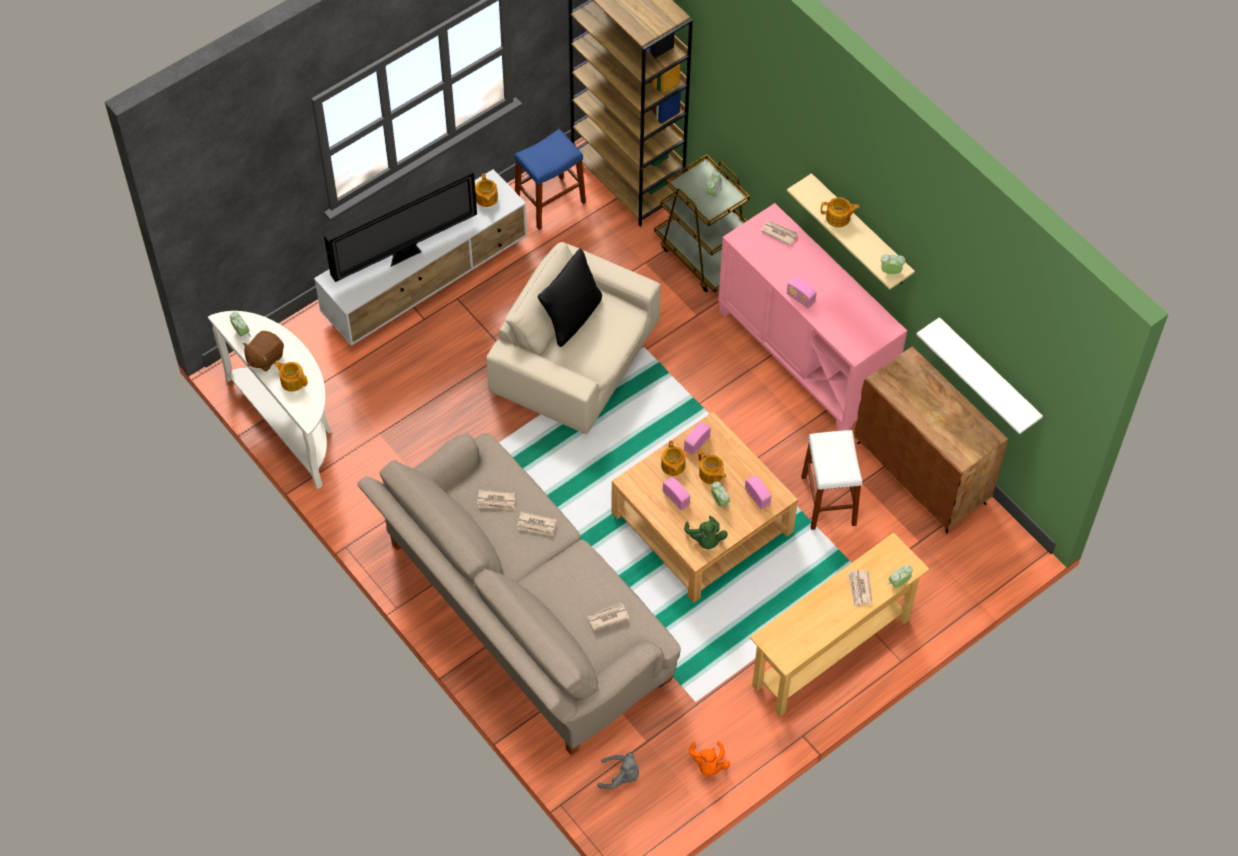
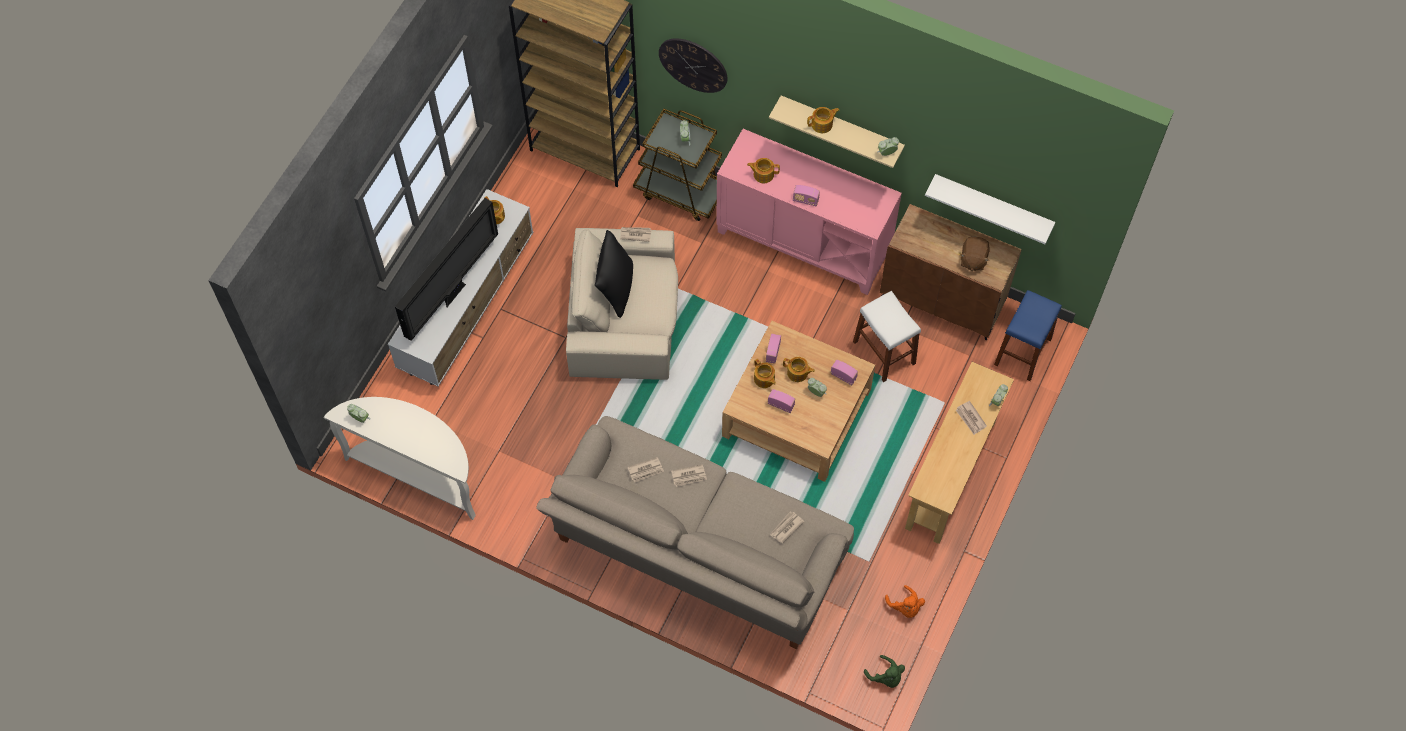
camera: 25 degrees left, 5 degrees up
brown plush toy [243,331,284,371] -> brown plush toy moved to [960,237,990,271]
teapot [274,361,308,392] -> teapot moved to [747,158,780,183]
blue stool [514,129,586,230] -> blue stool moved to [994,290,1062,381]
grey plush toy [597,752,639,789] -> none
green plush toy [684,516,728,549] -> green plush toy moved to [864,655,905,688]
newspaper [760,220,798,246] -> newspaper moved to [620,227,651,242]
none -> wall clock [659,38,728,93]

